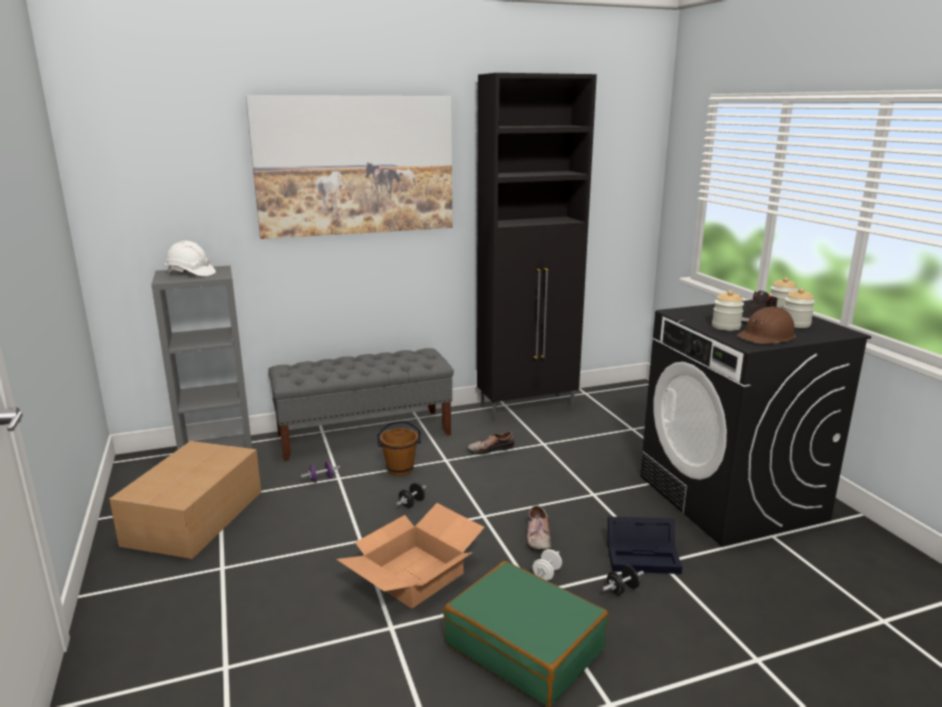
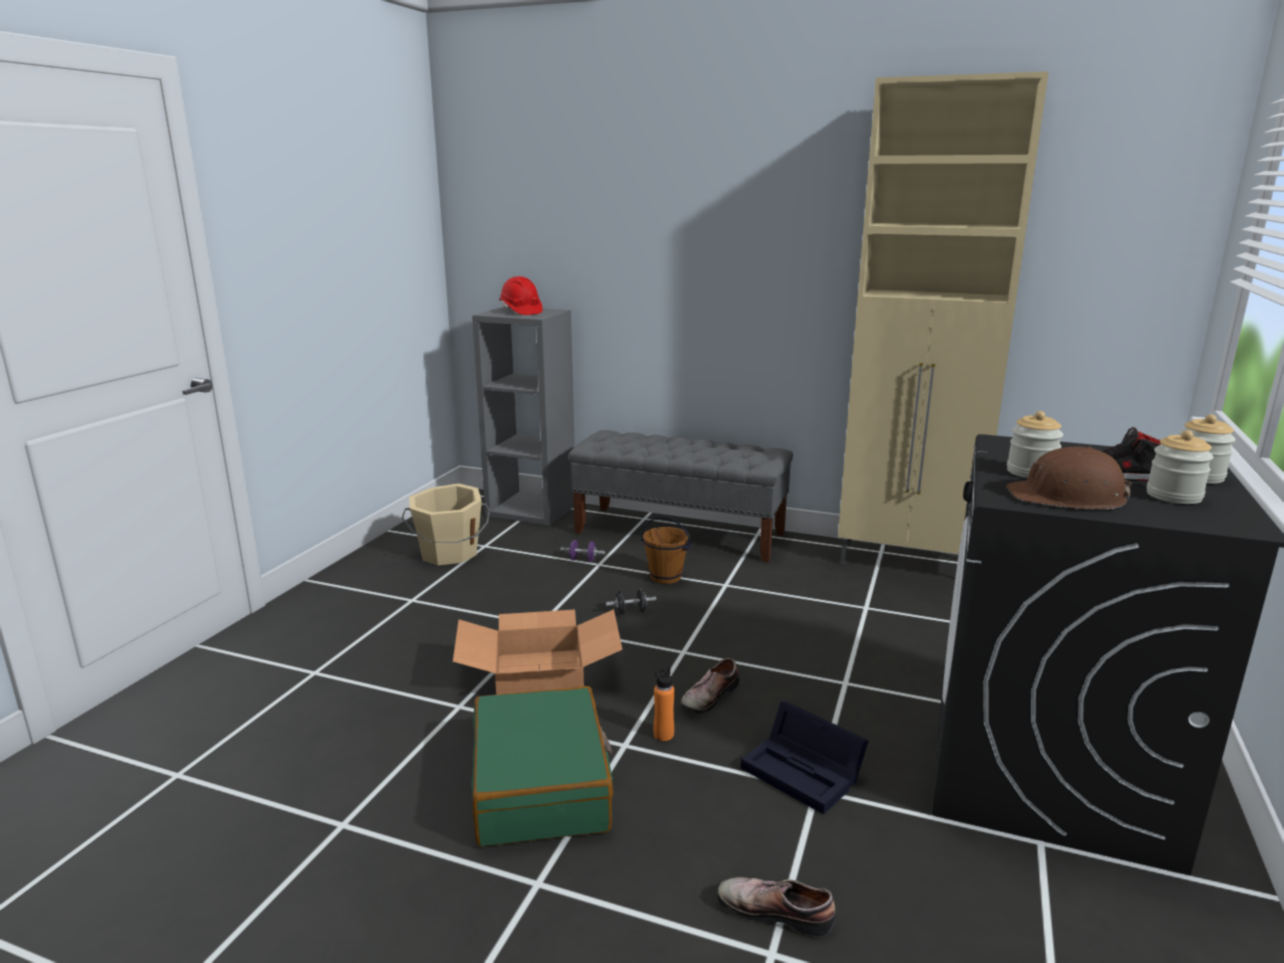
camera: 40 degrees right, 0 degrees up
cardboard box [109,441,261,559] -> beige bucket [401,483,490,565]
white hard hat [165,241,216,276] -> red hard hat [499,276,543,315]
picture [246,95,452,239] -> none
shoe [467,431,514,455] -> shoe moved to [717,877,836,937]
black cabinet [477,73,597,421] -> beige cabinet [838,71,1049,564]
white dumbbell [533,549,562,581] -> orange bottle [654,667,675,741]
black dumbbell [603,565,644,596] -> none

